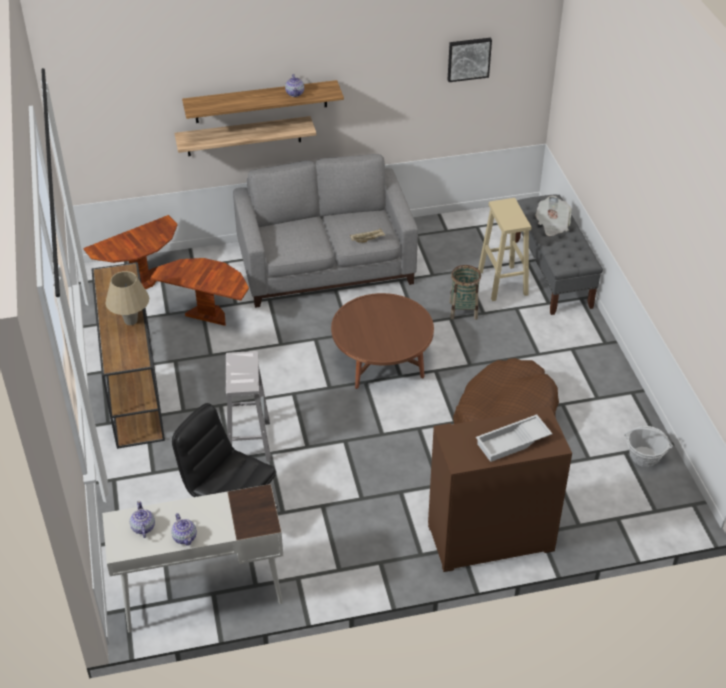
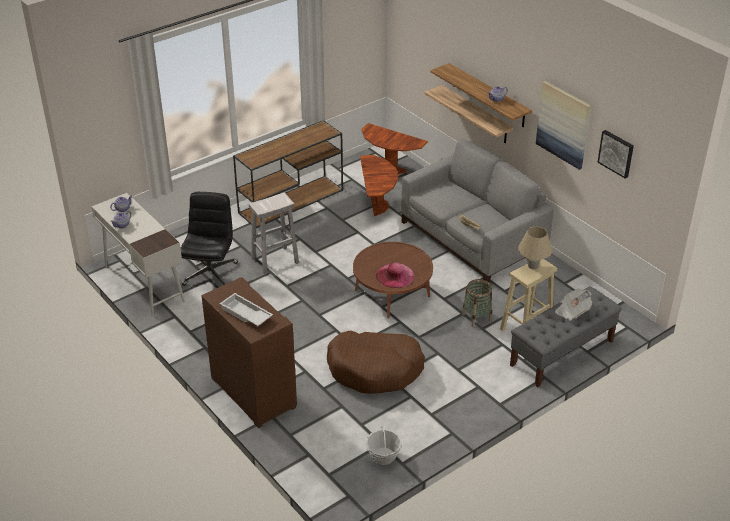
camera: 65 degrees right, 5 degrees down
beige table lamp [105,271,149,325] -> beige table lamp moved to [518,226,552,269]
none -> pink hat [376,263,414,288]
none -> picture [536,81,591,170]

